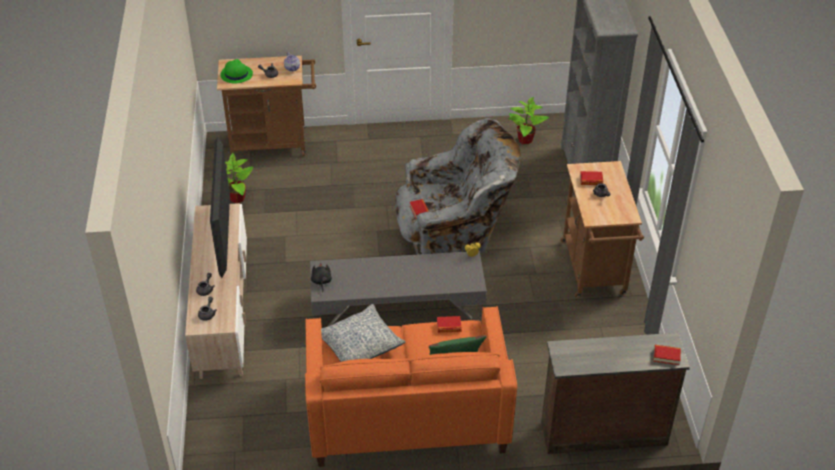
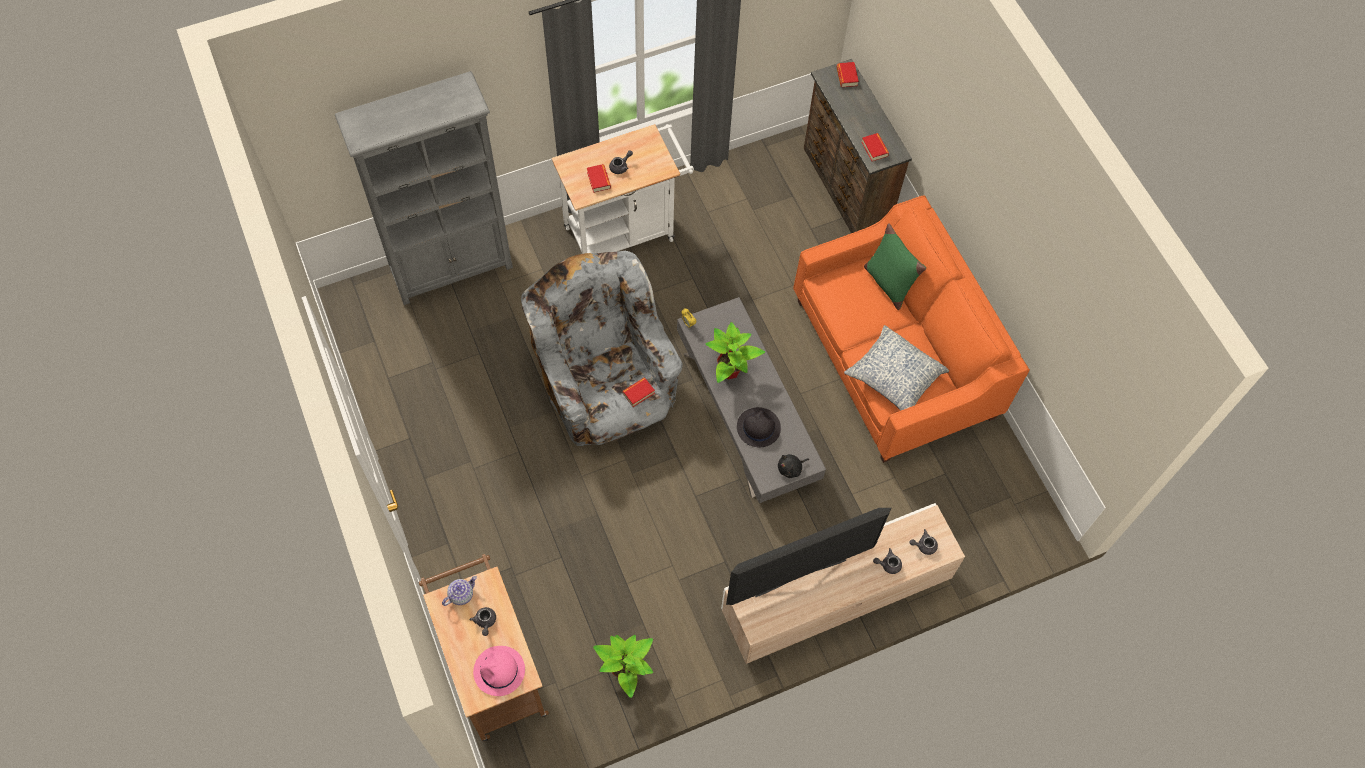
camera: 110 degrees left, 20 degrees up
green hat [220,59,253,83] -> pink hat [473,646,525,696]
book [437,316,462,333] -> book moved to [862,133,889,161]
potted plant [508,97,549,144] -> potted plant moved to [706,322,765,383]
brown cart [560,161,644,298] -> white cart [552,124,694,254]
none -> black hat [737,407,781,447]

